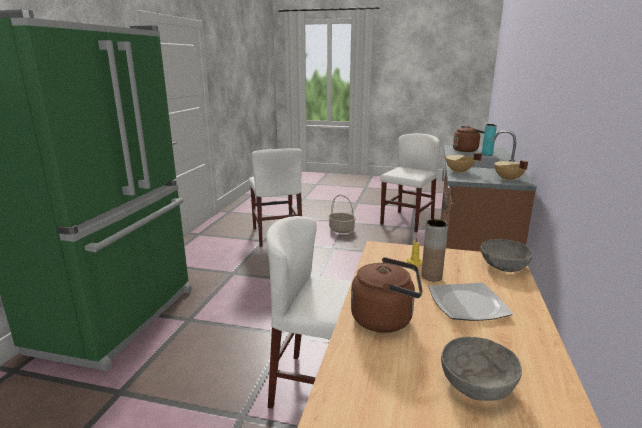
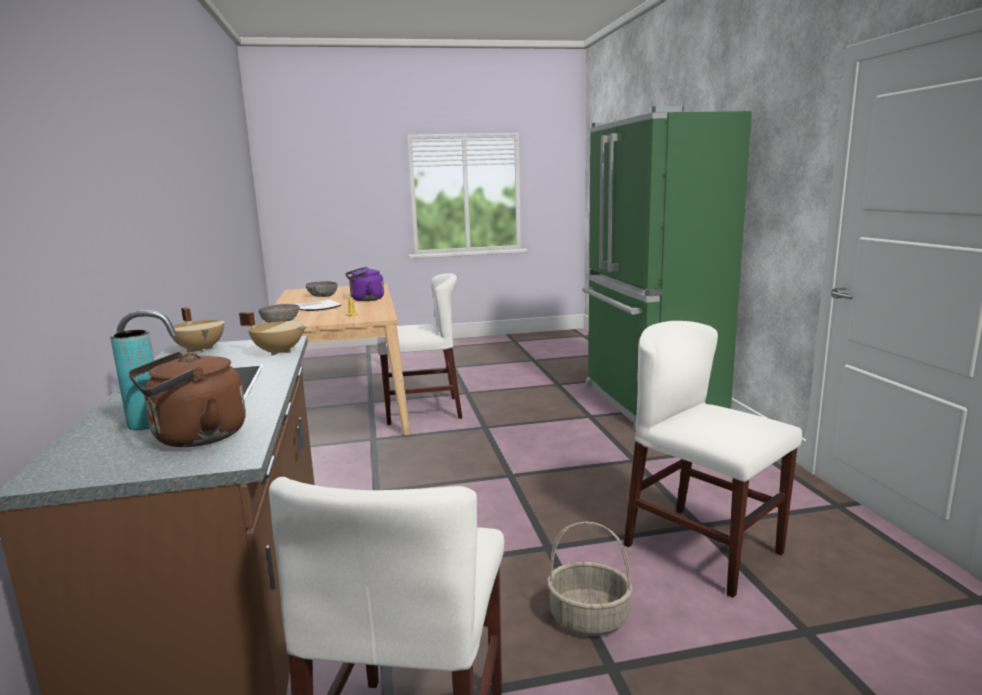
camera: 155 degrees right, 5 degrees down
brown kettle [351,257,423,333] -> purple kettle [345,267,384,301]
brown vase [421,219,448,281] -> none

